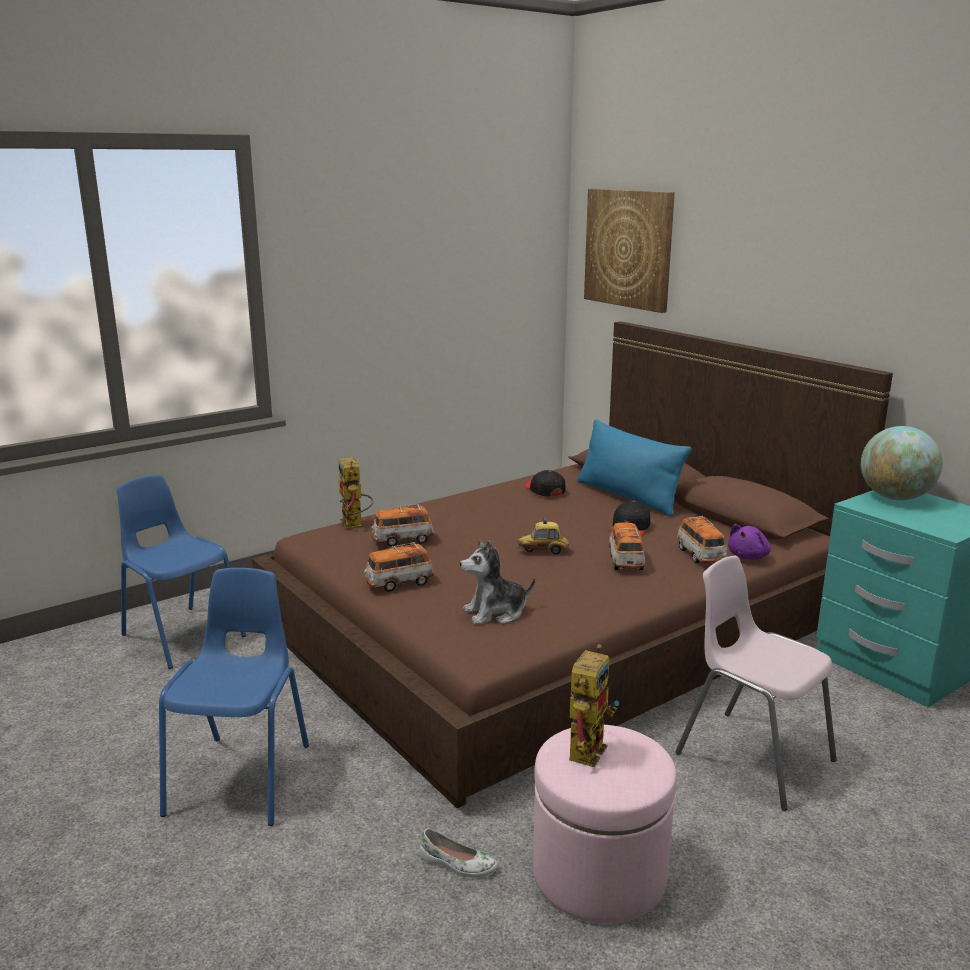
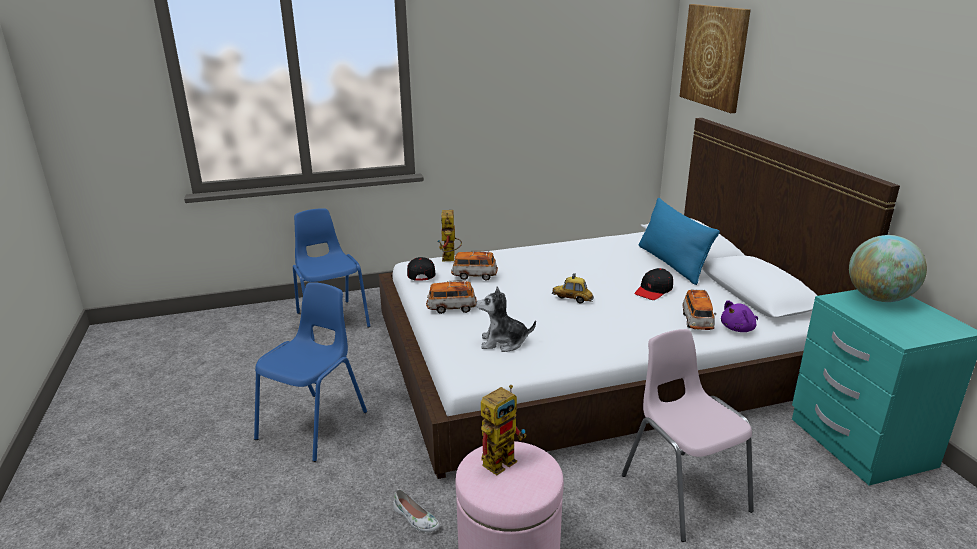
camera: 20 degrees right, 5 degrees up
brown bed [252,321,893,808] -> white bed [379,118,900,479]
black cap [524,470,565,497] -> black cap moved to [407,257,435,281]
toy car [609,523,645,570] -> none

